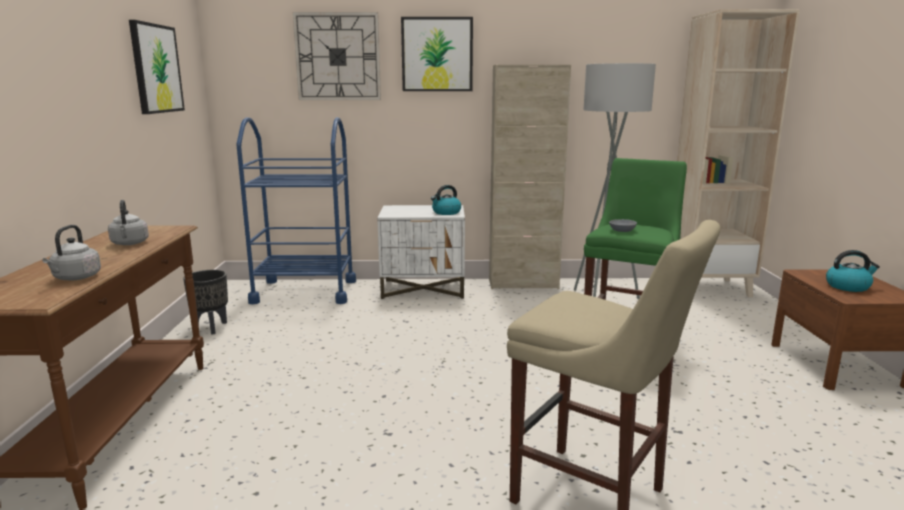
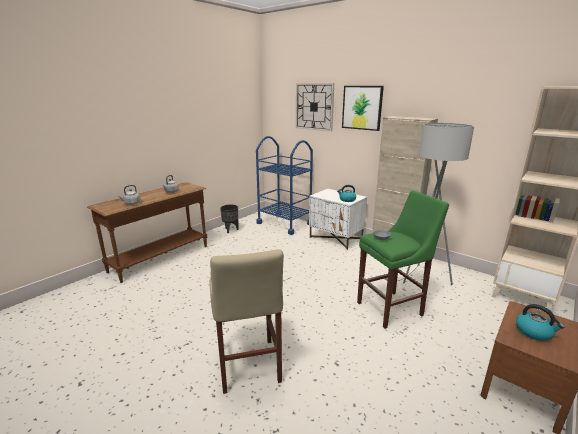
camera: 40 degrees right, 5 degrees up
picture [129,20,185,114] -> none

